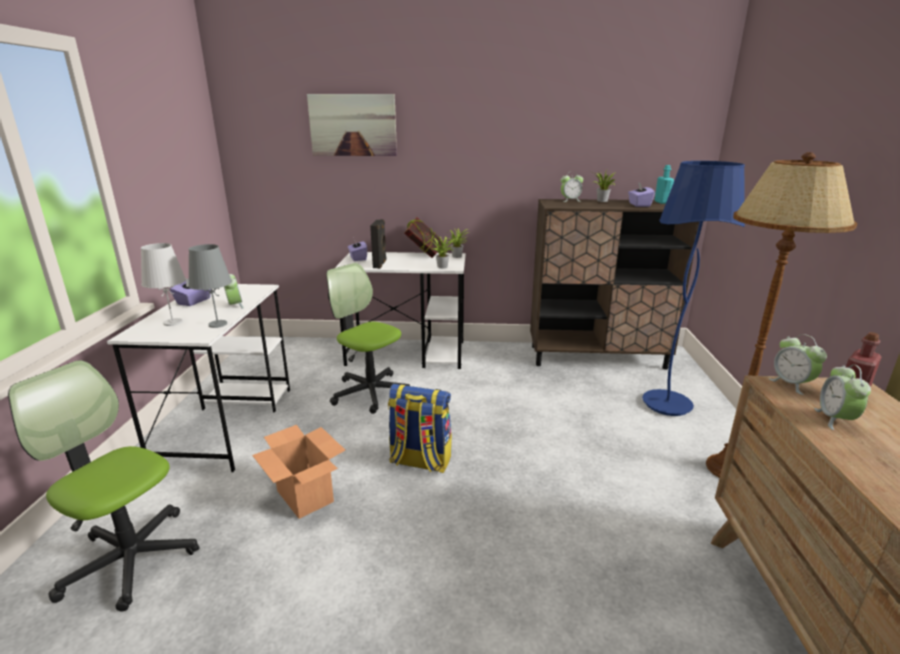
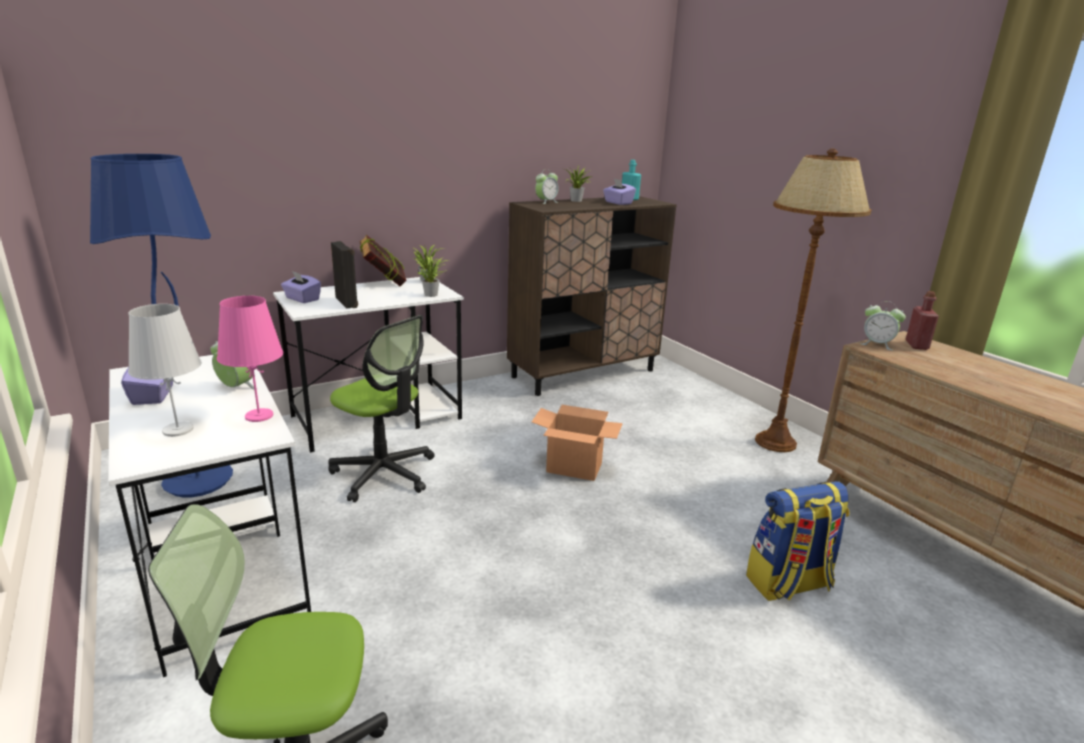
camera: 35 degrees left, 0 degrees up
grey table lamp [188,244,232,328] -> pink table lamp [217,296,283,422]
cardboard box [252,425,345,519] -> cardboard box moved to [532,405,623,481]
picture [307,94,397,156] -> none
office chair [326,263,410,414] -> office chair turned 150 degrees counterclockwise [328,315,435,502]
backpack [388,384,452,473] -> backpack moved to [746,481,850,601]
blue floor lamp [642,161,745,416] -> blue floor lamp moved to [90,154,233,497]
alarm clock [814,364,871,430] -> none

